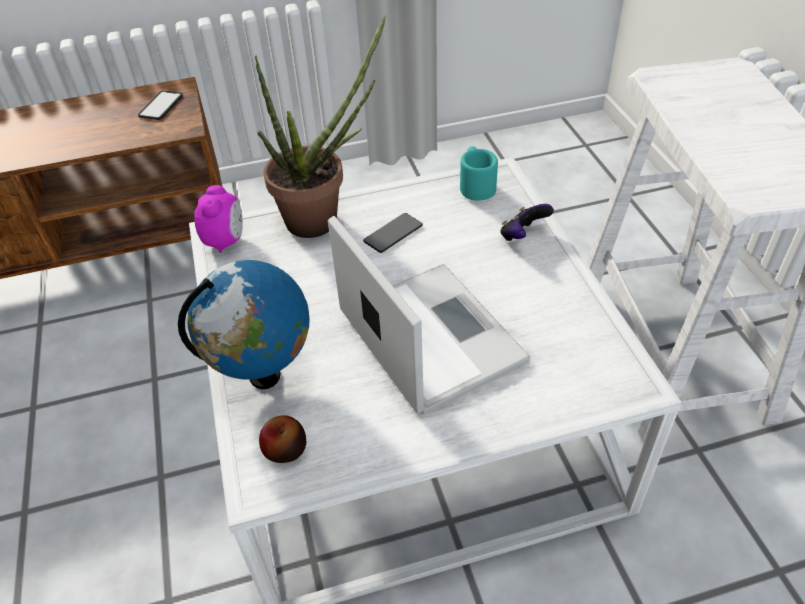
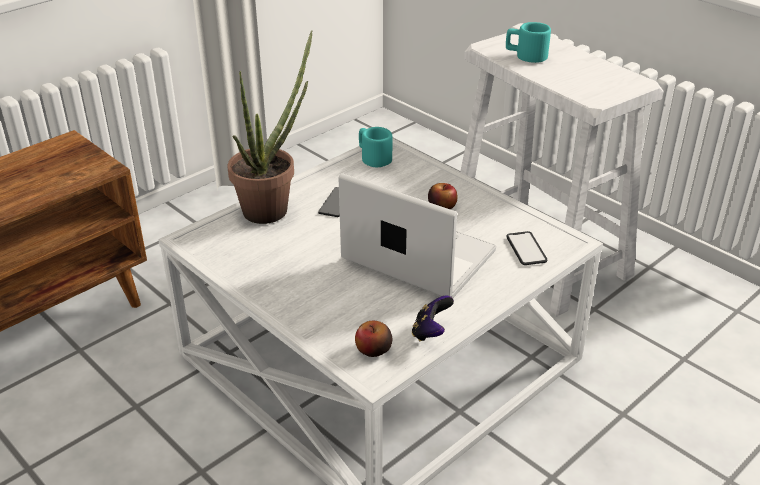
camera: 30 degrees left, 10 degrees down
phone [138,90,183,120] -> phone moved to [507,231,547,265]
globe [178,260,310,389] -> none
alarm clock [194,185,243,253] -> none
game controller [500,204,554,241] -> game controller moved to [412,295,454,342]
none -> apple [428,183,458,209]
none -> turquoise mug [506,22,551,63]

